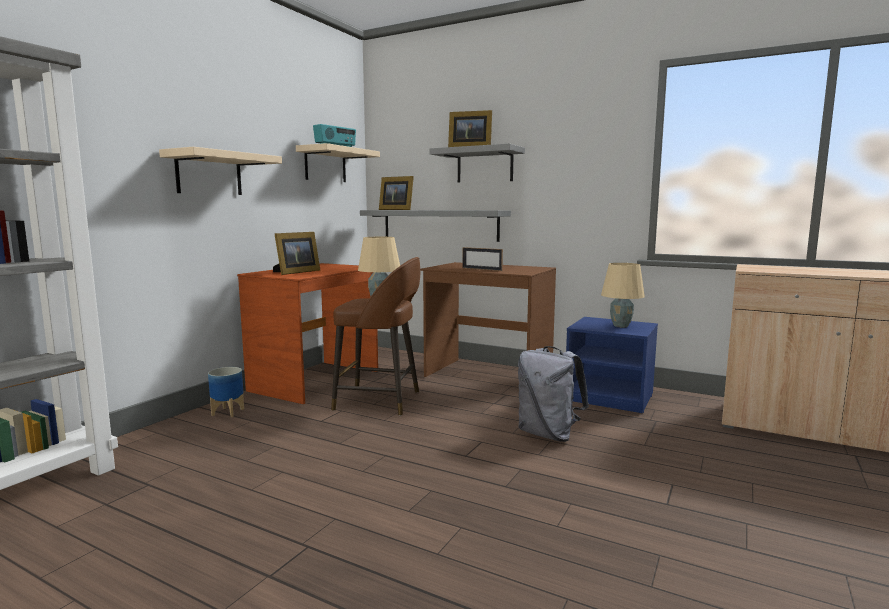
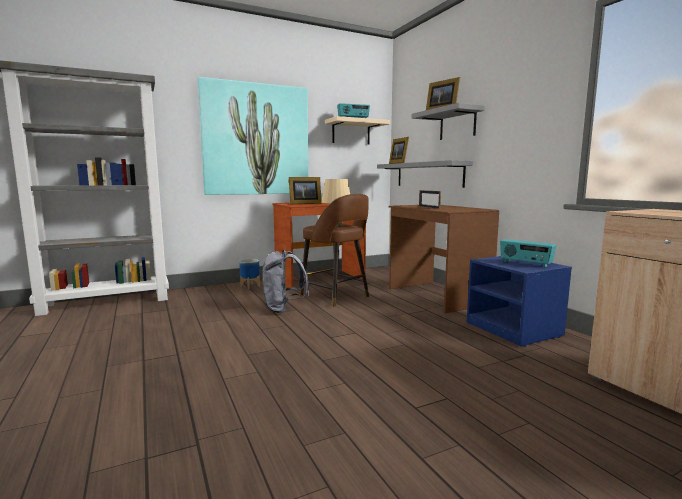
camera: 35 degrees right, 0 degrees up
beige shelf [159,147,282,195] -> picture [197,77,309,195]
grey backpack [518,346,589,442] -> grey backpack moved to [262,249,310,313]
beige table lamp [601,263,645,327] -> radio [500,239,556,268]

